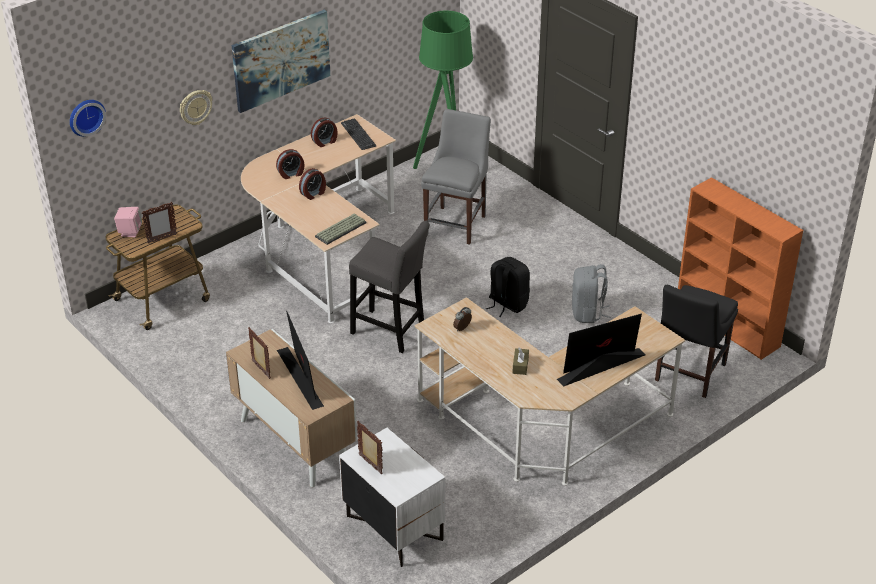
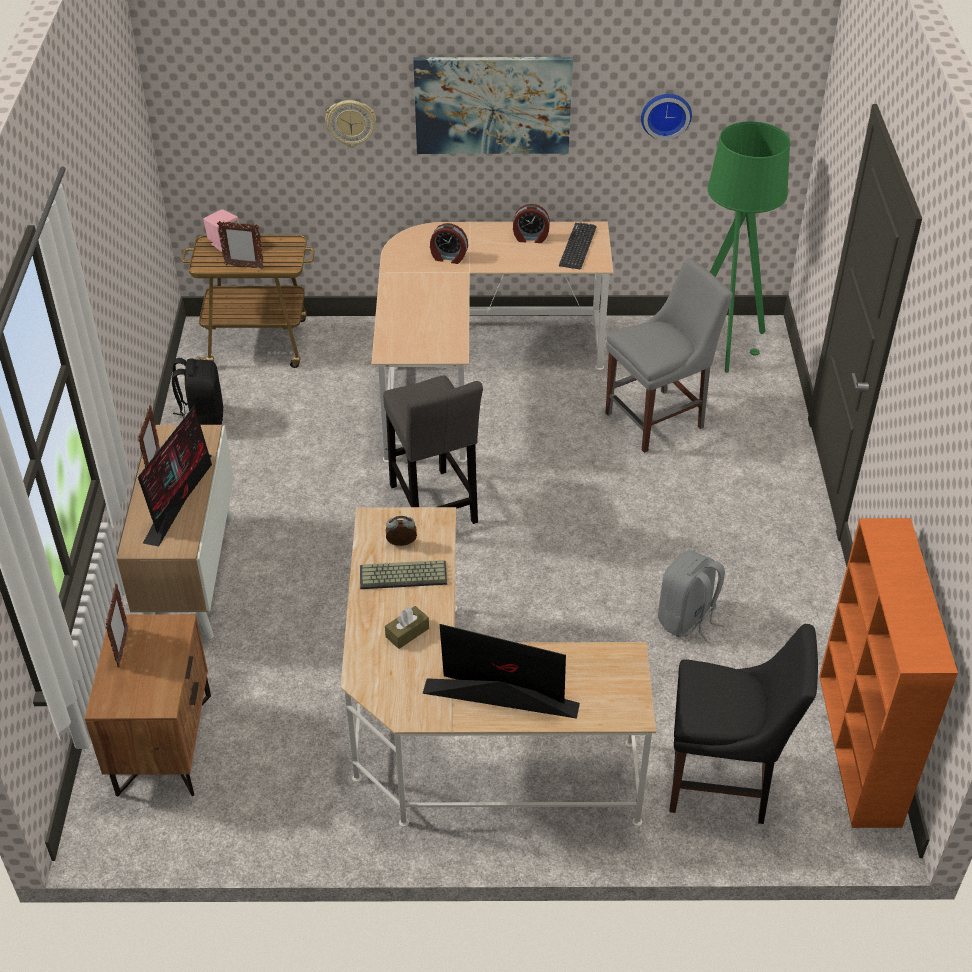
camera: 40 degrees right, 5 degrees up
wall clock [70,100,106,137] -> wall clock moved to [641,94,692,140]
alarm clock [299,168,326,200] -> none
keyboard [315,213,367,245] -> keyboard moved to [360,560,447,589]
white nightstand [339,428,445,567] -> brown nightstand [85,614,211,796]
black backpack [486,257,530,317] -> black backpack moved to [172,358,223,425]
black chair [655,285,738,398] -> black chair turned 150 degrees counterclockwise [669,624,818,824]

